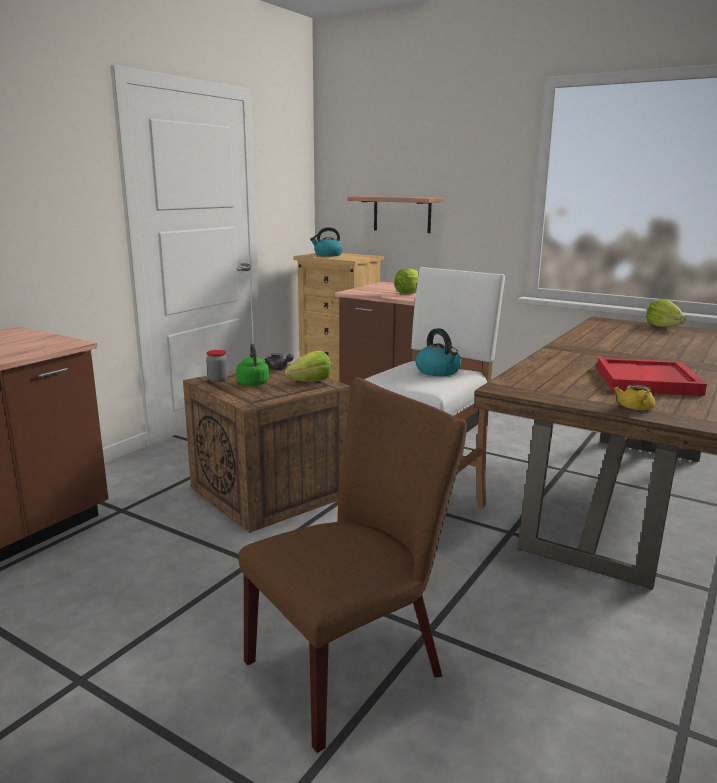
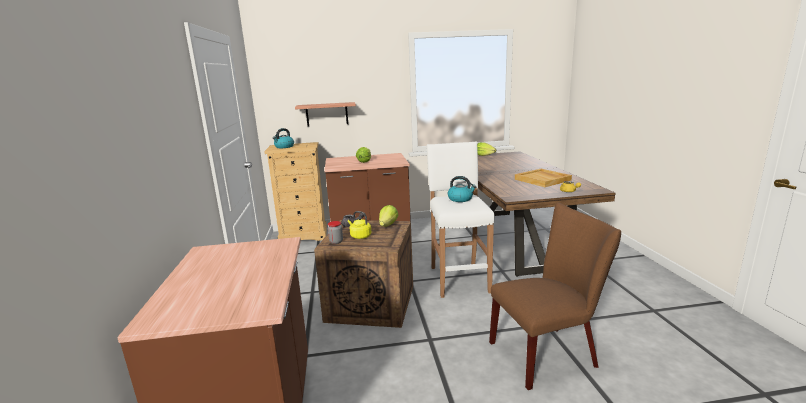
camera: 40 degrees left, 0 degrees up
green kettle [236,343,269,386] -> yellow kettle [348,211,371,239]
brown chair [238,378,467,753] -> brown chair turned 60 degrees clockwise [489,203,621,390]
red tray [597,358,707,396] -> beige tray [515,169,572,187]

